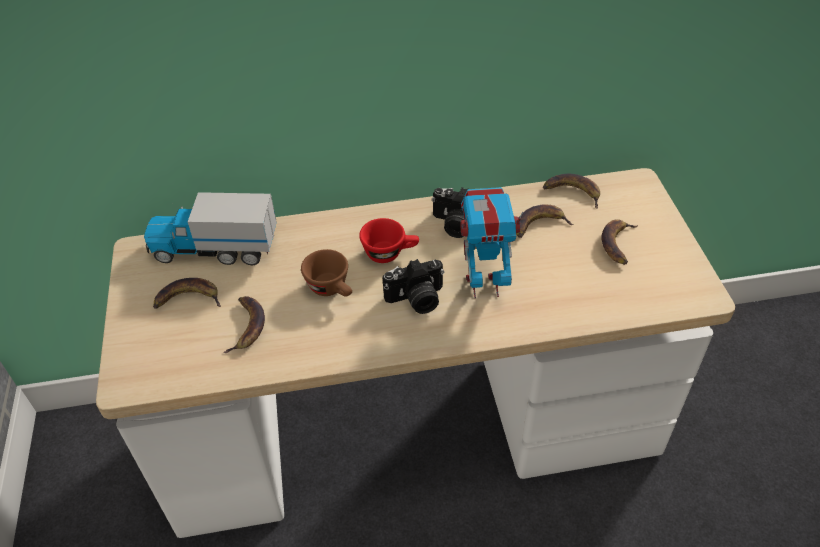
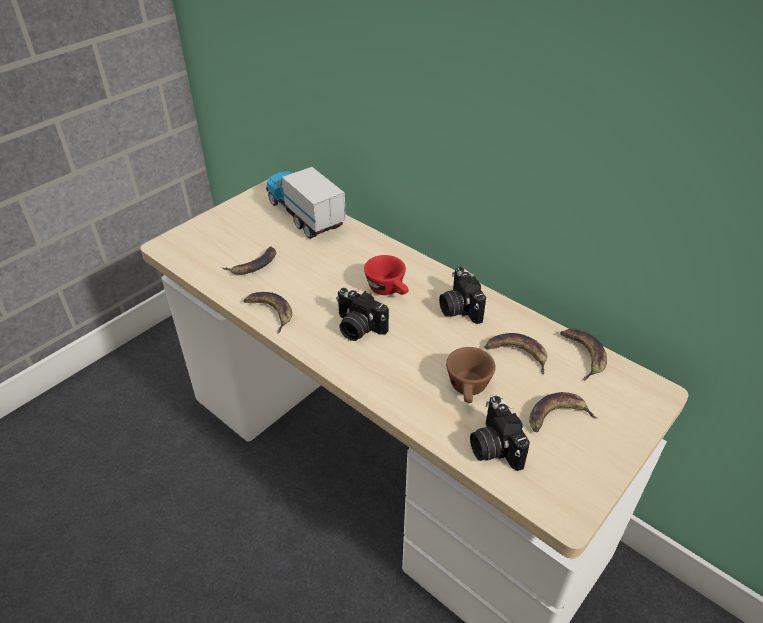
camera: 50 degrees right, 5 degrees down
banana [153,278,221,309] -> banana moved to [244,292,292,333]
brown cup [301,249,352,296] -> brown cup moved to [446,347,496,403]
toy robot [460,187,523,298] -> none
none -> camera [470,396,530,471]

